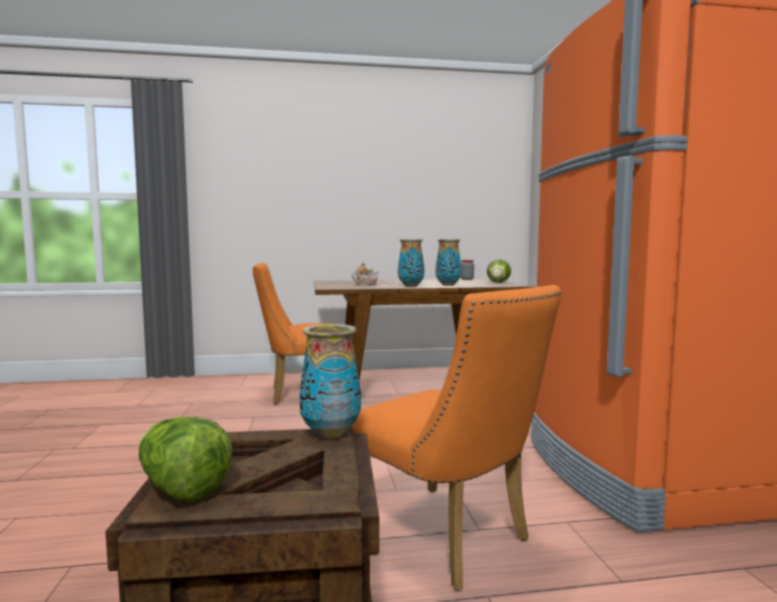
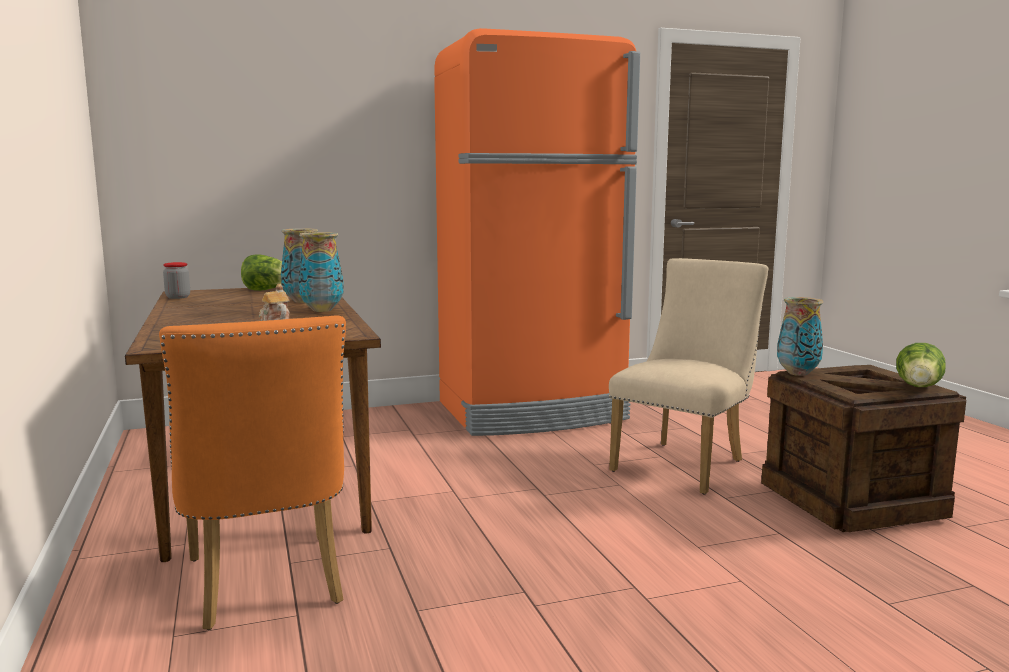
camera: 100 degrees left, 5 degrees up
orange chair [350,285,562,591] -> beige chair [609,258,768,495]

